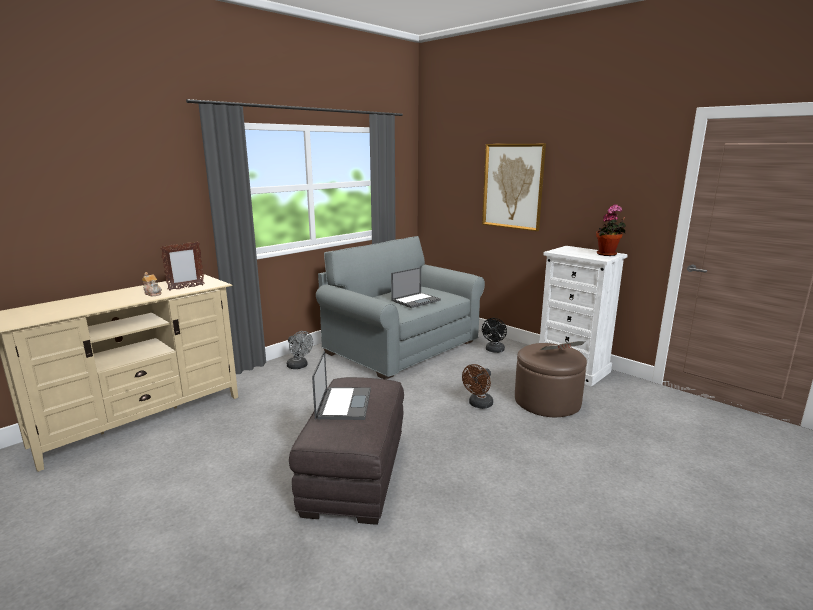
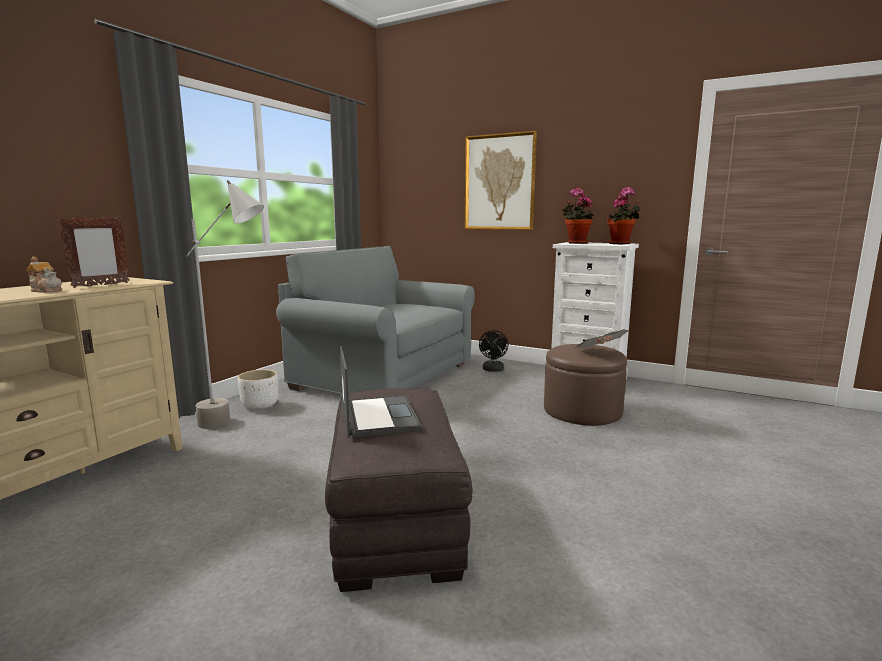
camera: 15 degrees left, 5 degrees down
grey fan [287,331,313,369] -> white planter [238,369,278,410]
laptop [391,267,441,308] -> none
brown fan [462,364,493,409] -> none
none -> grey floor lamp [186,180,264,429]
none -> potted plant [562,187,593,244]

